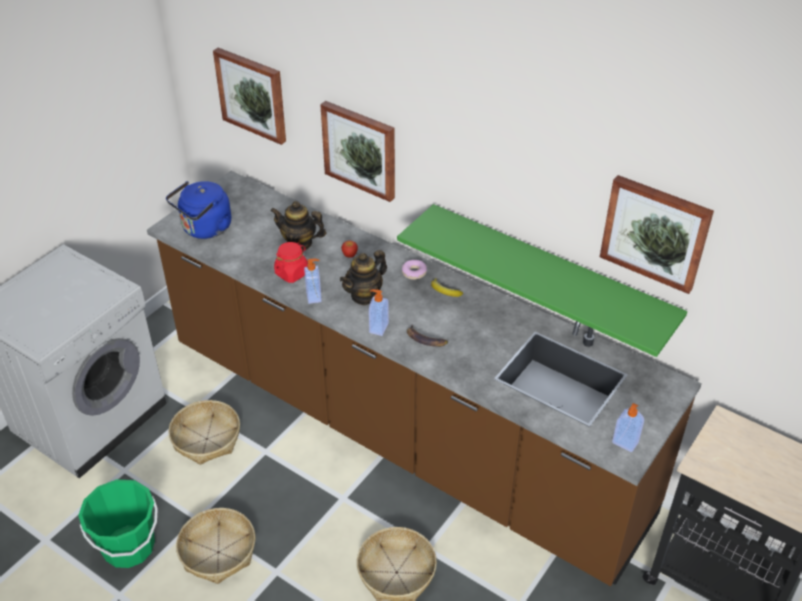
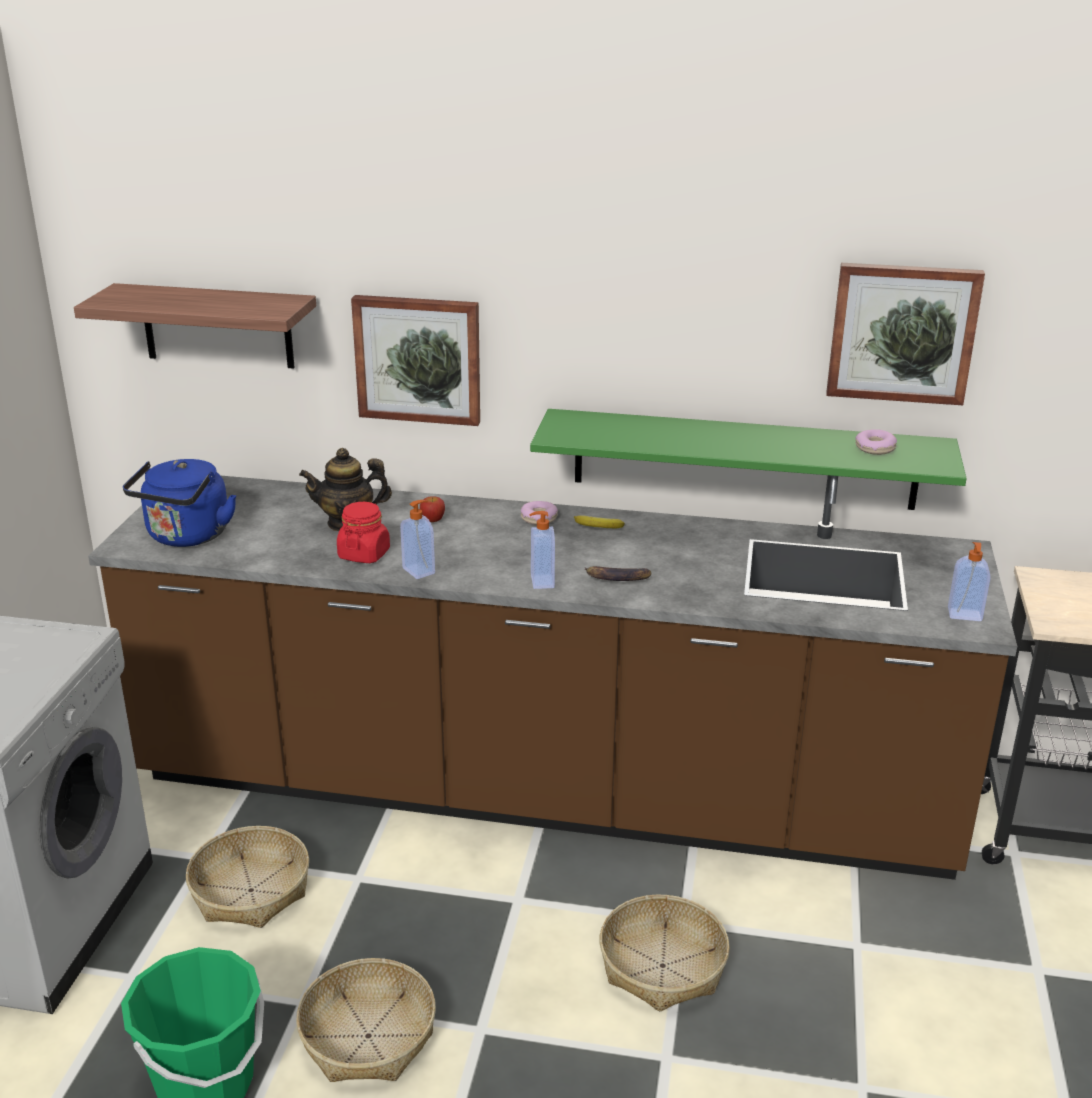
camera: 25 degrees left, 15 degrees down
picture [213,48,286,145] -> shelf [74,283,316,369]
teapot [340,250,387,305] -> none
none -> donut [855,429,897,455]

